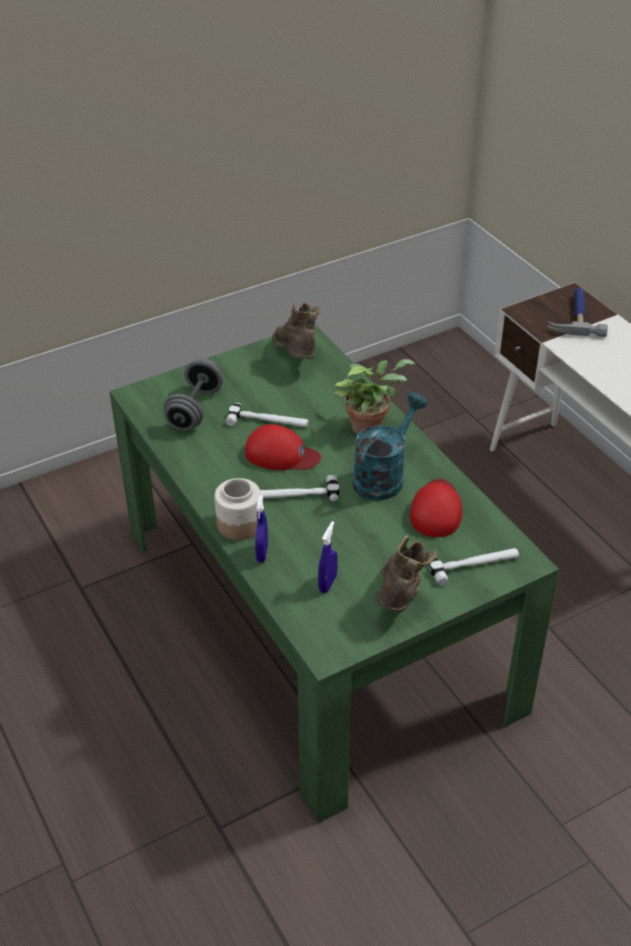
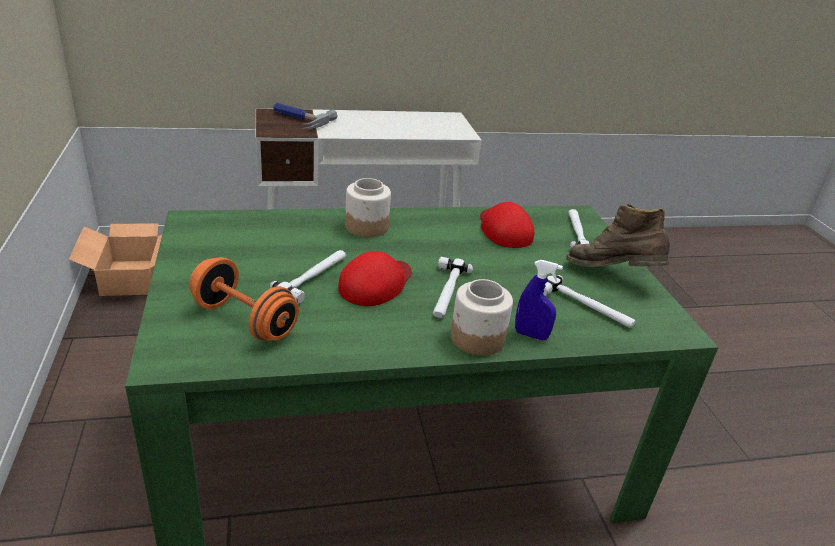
camera: 75 degrees left, 10 degrees down
grey dumbbell [164,358,223,431] -> orange dumbbell [189,257,299,341]
brown boot [272,301,321,359] -> none
blue spray bottle [318,521,338,593] -> hammer [543,275,636,328]
potted plant [334,359,415,434] -> jar [345,178,391,238]
turquoise watering can [352,393,427,501] -> none
red cap [410,479,462,537] -> red cap turned 45 degrees clockwise [480,202,535,248]
none -> cardboard box [69,223,162,296]

